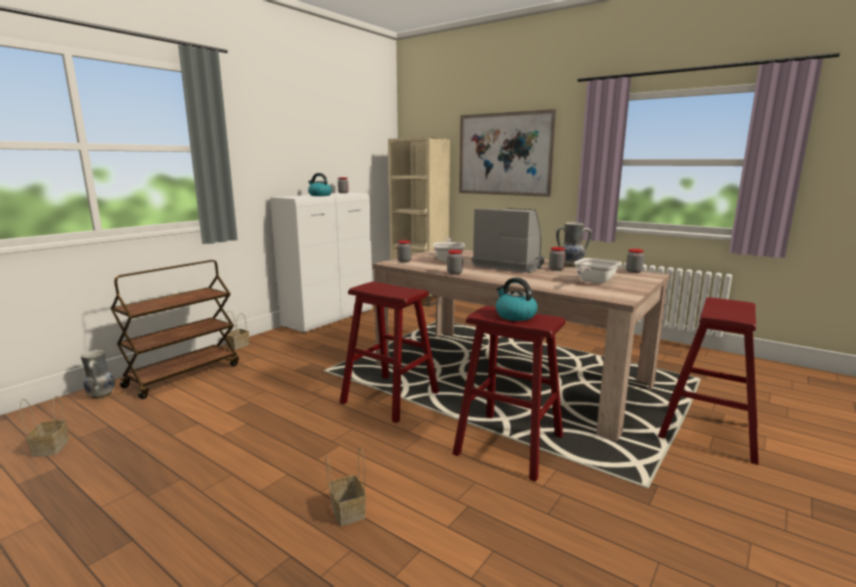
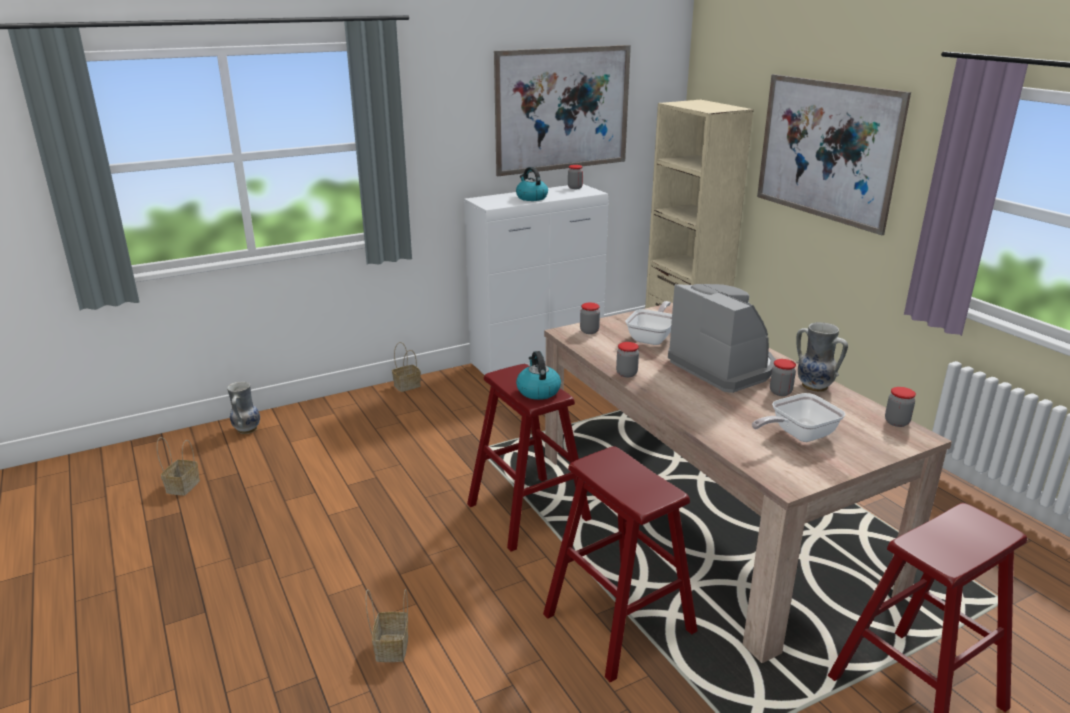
camera: 25 degrees right, 10 degrees up
brown cart [111,260,239,399] -> none
kettle [496,277,538,321] -> kettle moved to [516,351,561,400]
none -> picture [494,45,631,176]

